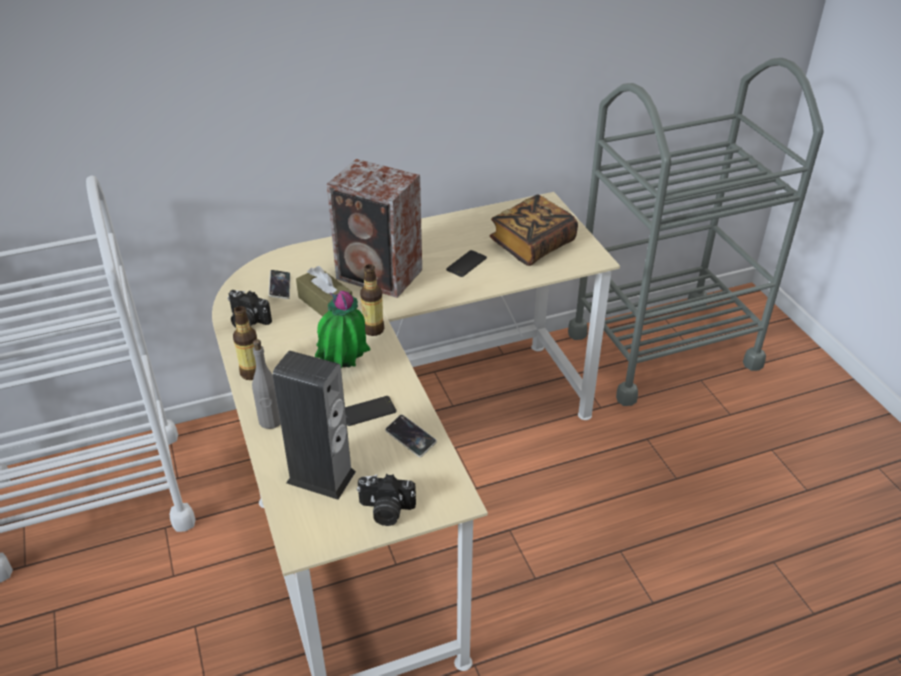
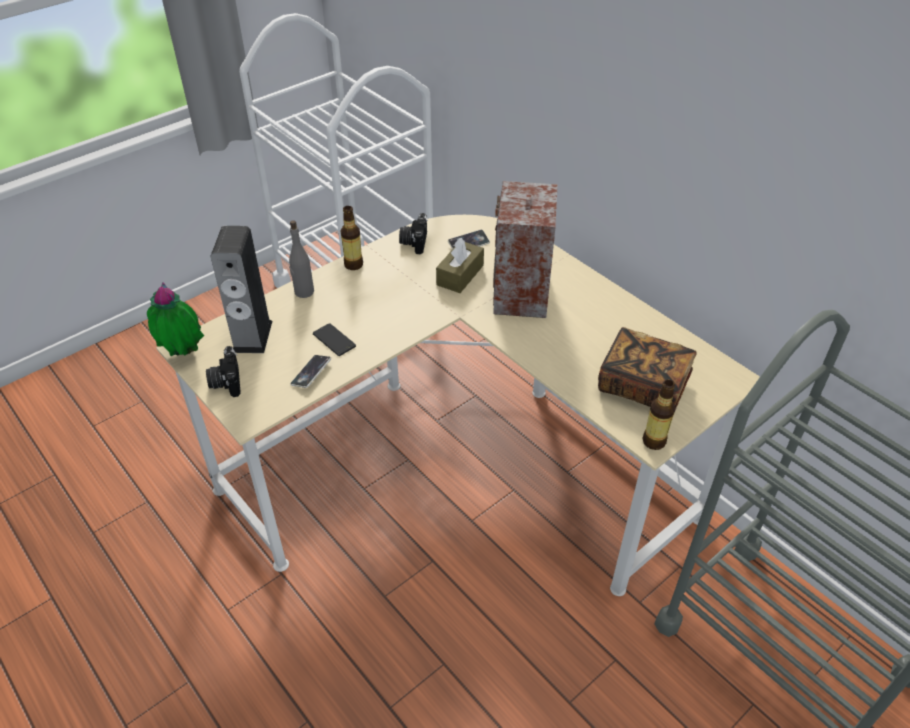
camera: 70 degrees right, 5 degrees up
potted plant [315,291,371,368] -> potted plant moved to [147,282,204,356]
bottle [360,264,385,336] -> bottle moved to [642,380,675,450]
phone [446,250,487,277] -> none

